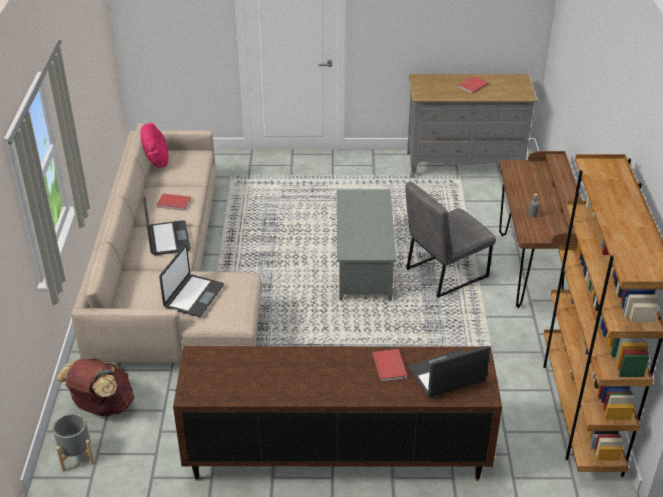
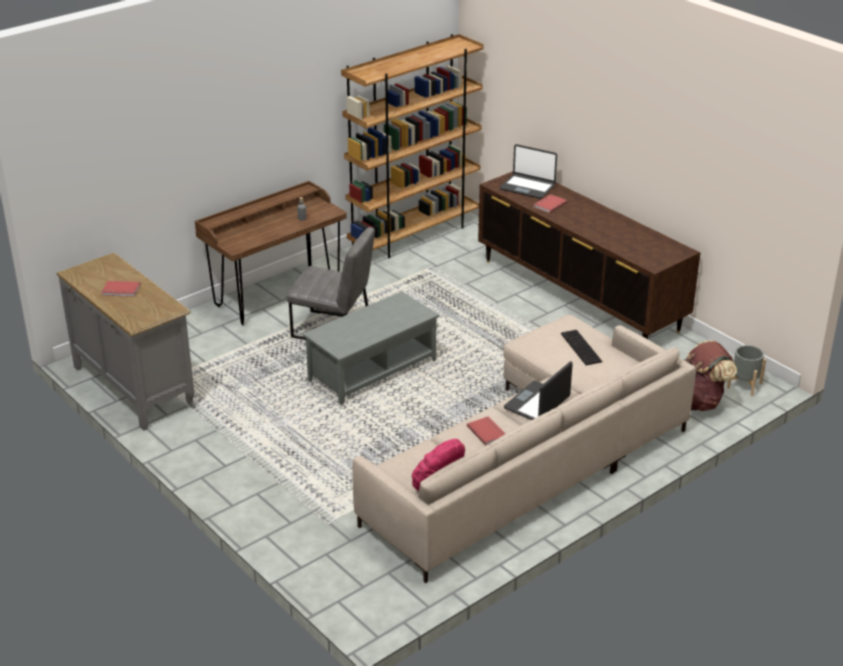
camera: 130 degrees left, 5 degrees down
laptop [159,245,224,317] -> keyboard [561,330,603,365]

